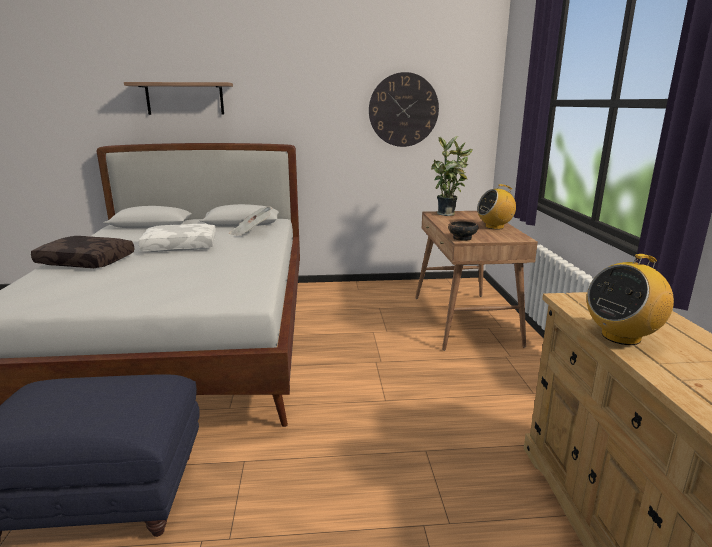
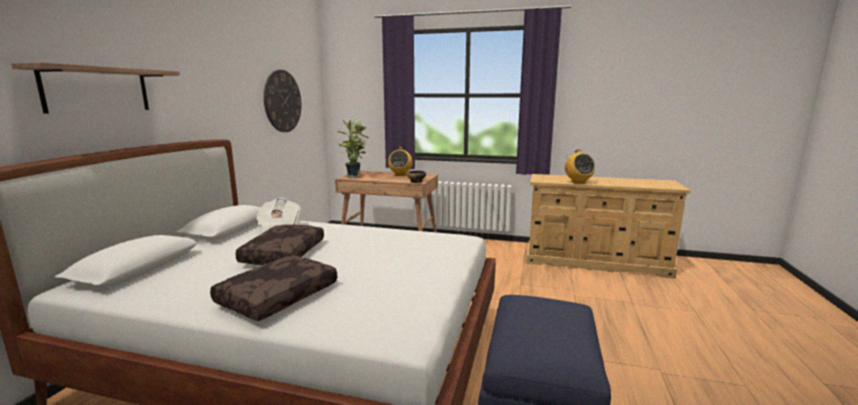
camera: 70 degrees left, 5 degrees down
white pillow [139,224,216,252] -> brown pillow [235,224,324,265]

